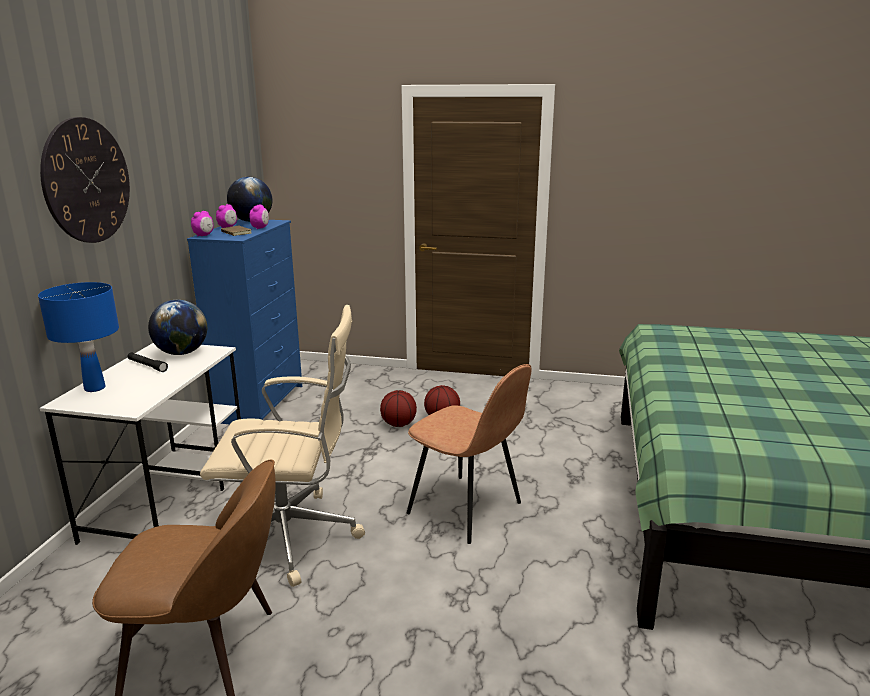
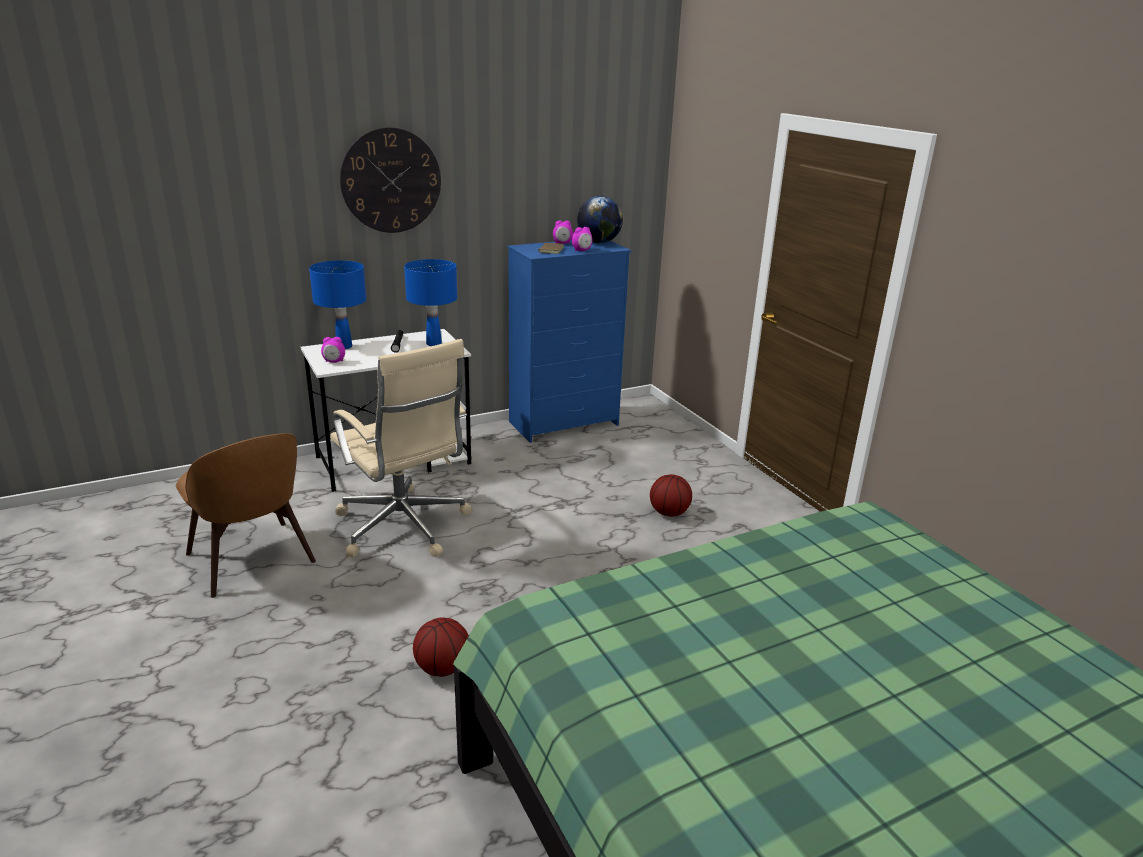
camera: 50 degrees right, 5 degrees up
globe [148,300,207,355] -> blue table lamp [404,259,457,346]
alarm clock [191,211,214,237] -> alarm clock moved to [321,337,345,363]
basketball [380,390,417,427] -> basketball moved to [413,617,469,677]
brown chair [407,364,531,544] -> none

